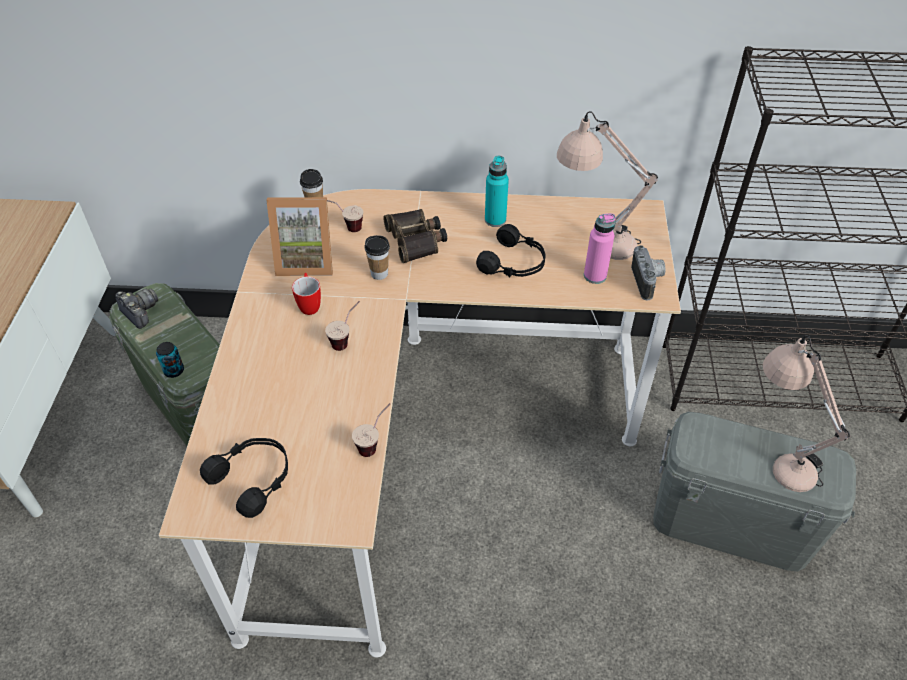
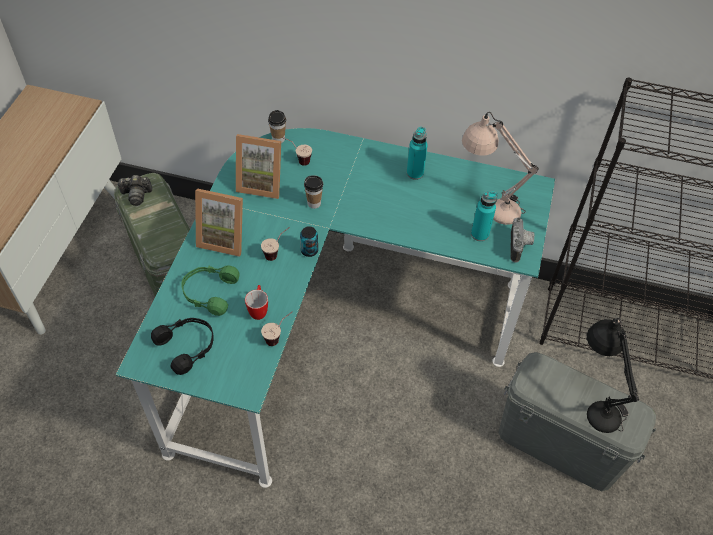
camera: 10 degrees right, 5 degrees up
camera [115,289,158,329] -> camera turned 120 degrees clockwise [117,175,152,206]
can [156,342,184,378] -> can moved to [300,226,318,257]
beige desk [159,189,681,657] -> turquoise desk [116,128,555,488]
mug [292,273,321,315] -> mug moved to [245,285,268,320]
binoculars [384,209,447,263] -> none
black headphones [476,224,546,277] -> none
pink bottle [584,213,616,284] -> turquoise bottle [471,191,497,242]
beige table lamp [763,335,850,492] -> black table lamp [587,318,639,433]
none -> green headphones [181,265,240,316]
none -> picture frame [195,188,243,257]

